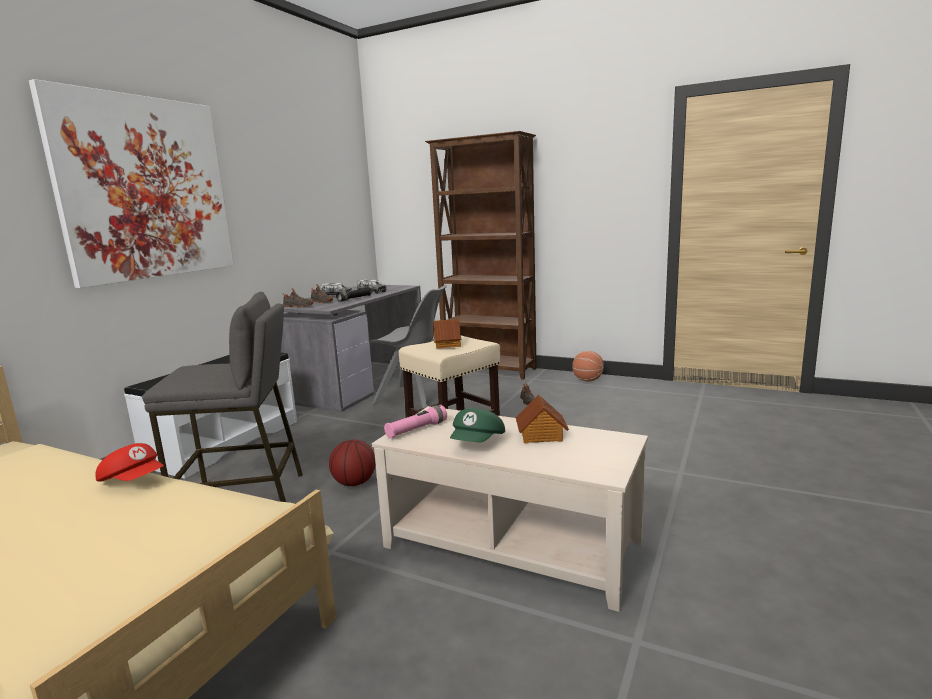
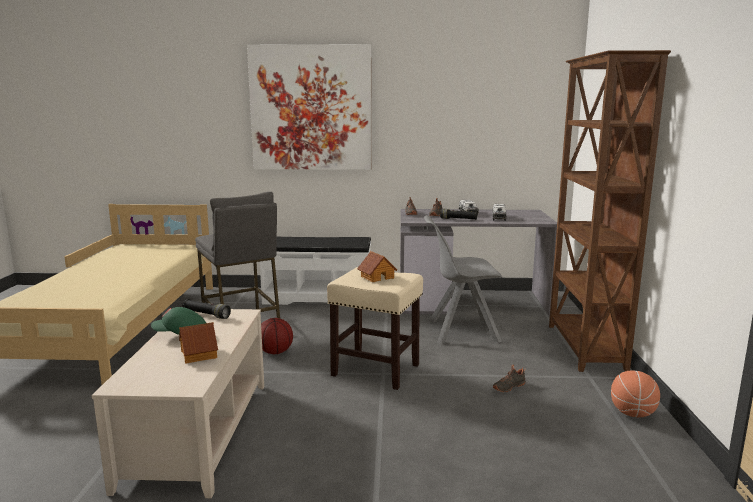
camera: 65 degrees right, 0 degrees up
red cap [95,443,164,482] -> none
grey chair [371,285,450,408] -> grey chair turned 90 degrees clockwise [424,215,503,344]
pink flashlight [384,405,447,439] -> black flashlight [182,299,231,319]

